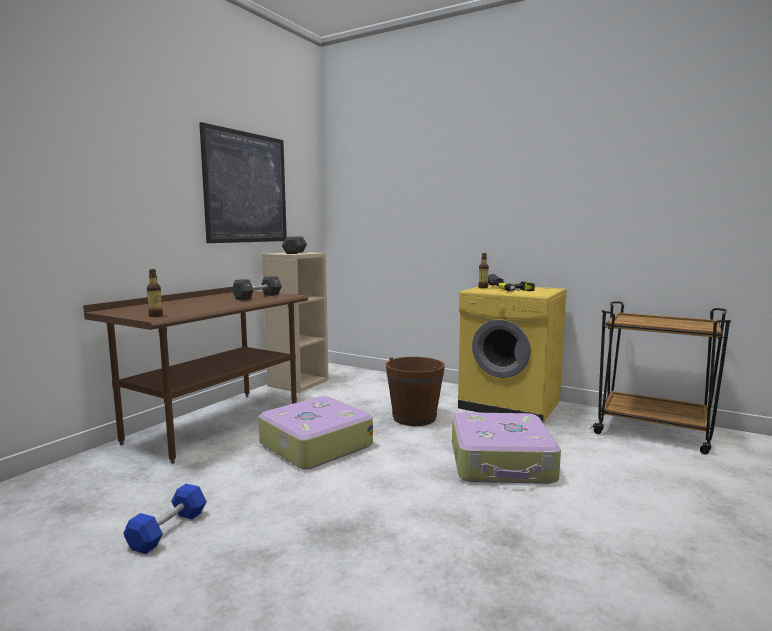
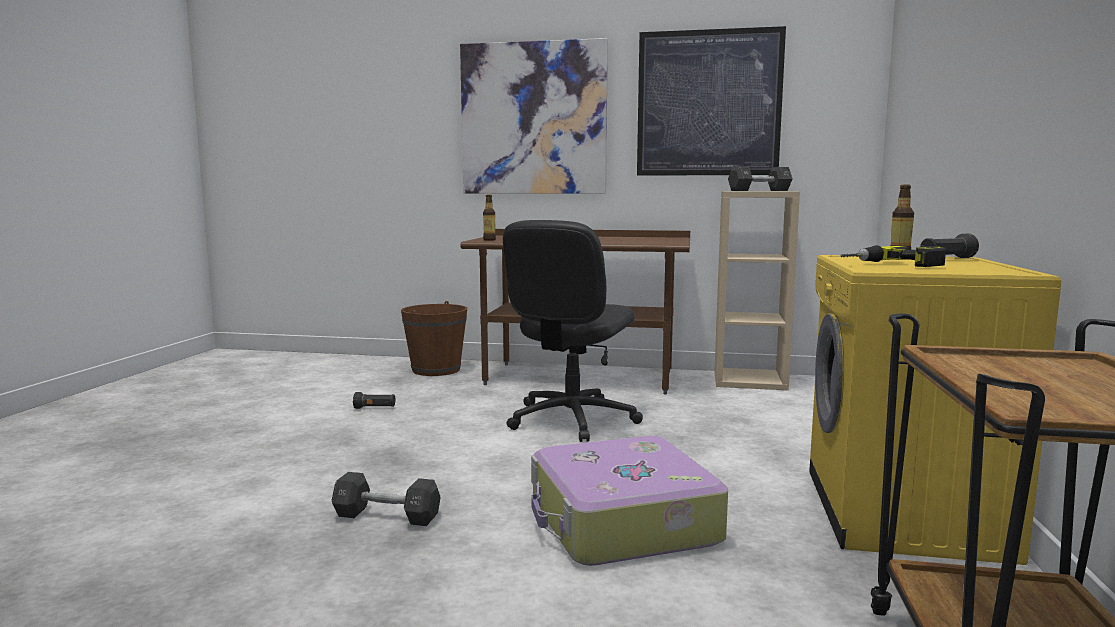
camera: 70 degrees right, 0 degrees up
blue dumbbell [123,484,207,554] -> black flashlight [353,392,395,409]
black dumbbell [232,276,282,300] -> black dumbbell moved to [332,472,441,526]
suitcase [258,396,373,470] -> black office chair [503,220,643,442]
brown bucket [385,357,445,426] -> brown bucket moved to [401,301,467,376]
none -> picture [460,38,608,194]

